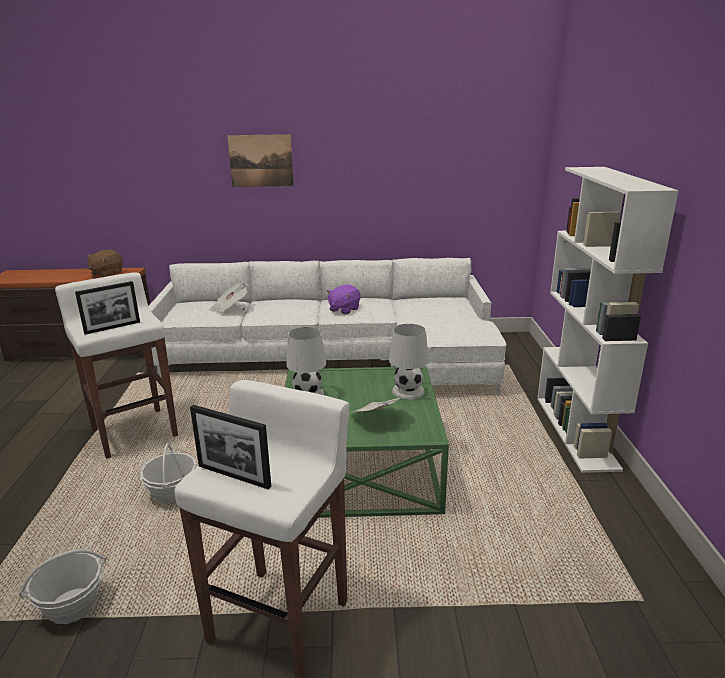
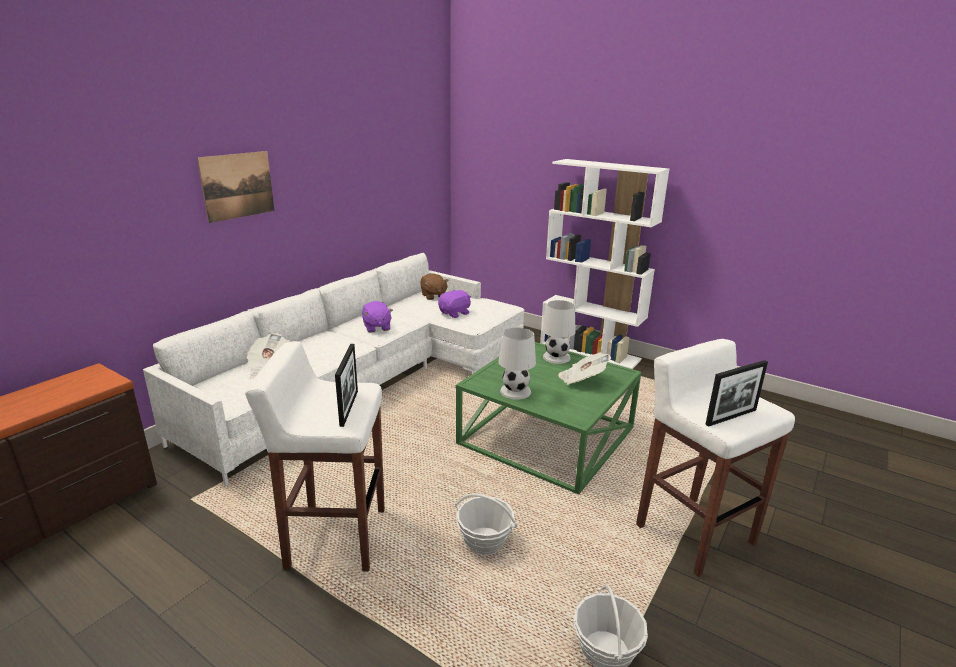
camera: 55 degrees left, 0 degrees up
brown plush toy [87,249,123,277] -> brown plush toy moved to [420,273,449,300]
none -> purple plush toy [438,289,471,318]

